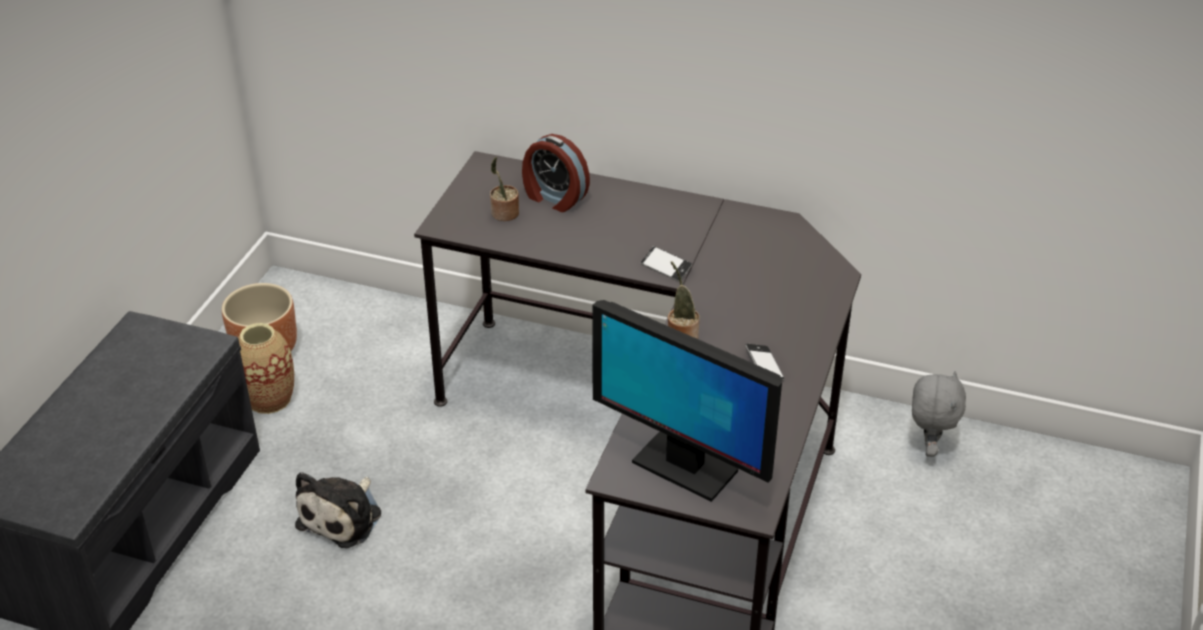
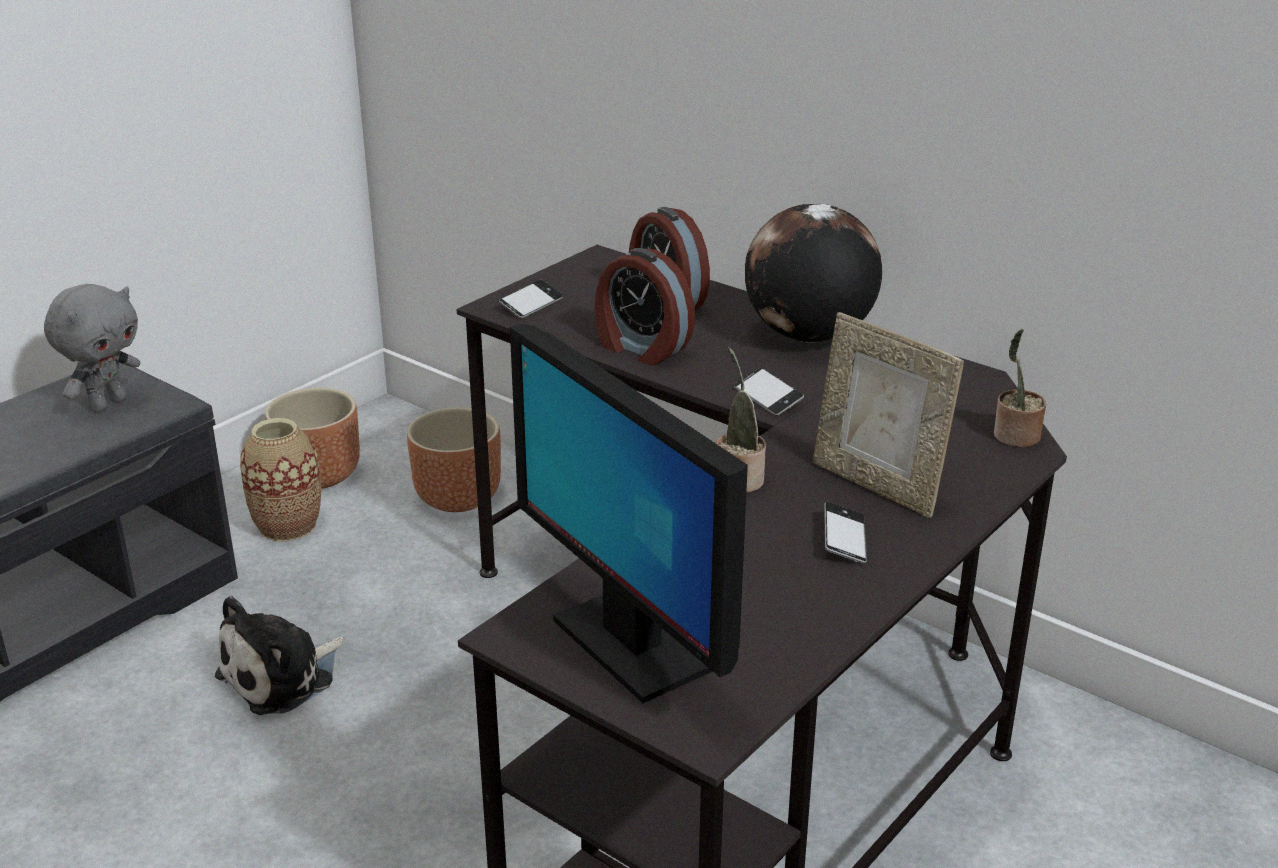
camera: 20 degrees right, 10 degrees down
potted plant [490,157,519,221] -> potted plant moved to [994,329,1046,447]
grey plush toy [912,371,966,457] -> grey plush toy moved to [44,284,140,413]
none -> brown planter [407,407,501,512]
none -> phone [499,280,563,319]
none -> alarm clock [594,248,695,366]
none -> globe [745,204,882,343]
none -> picture frame [813,312,964,518]

